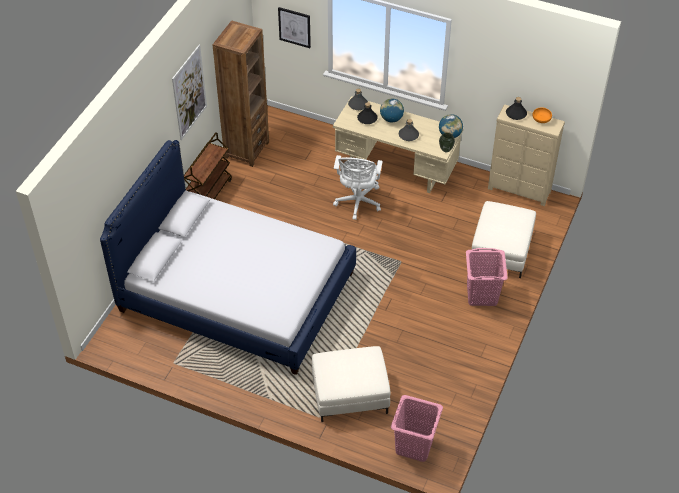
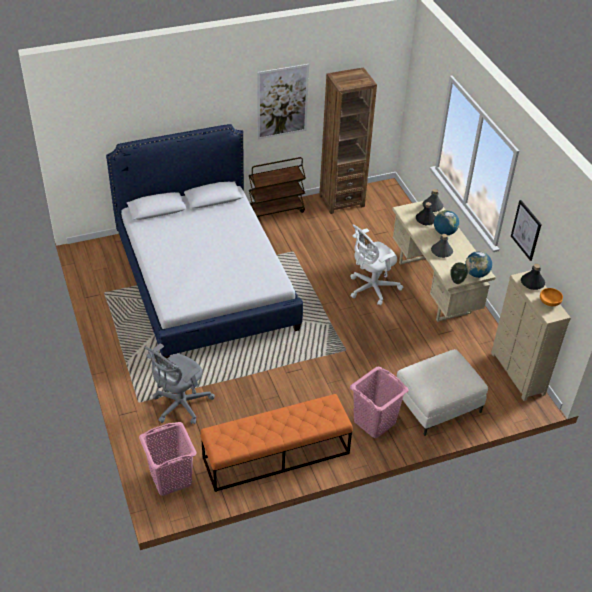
camera: 45 degrees right, 5 degrees down
picture [278,7,311,48] -> picture moved to [511,200,542,261]
white ottoman [312,346,390,422] -> grey office chair [144,343,215,424]
none -> orange bench [200,394,353,492]

